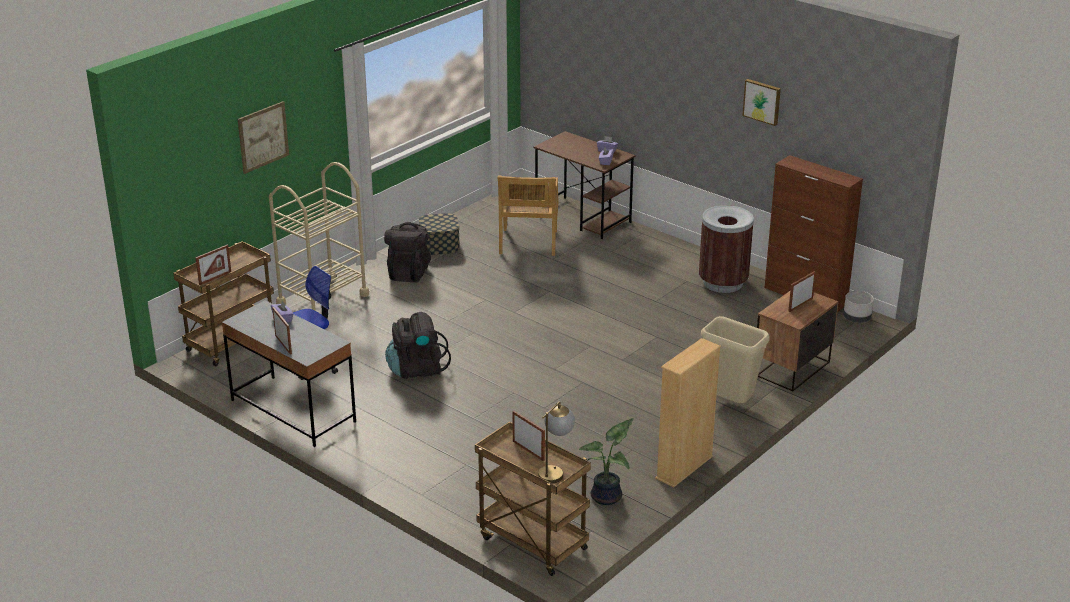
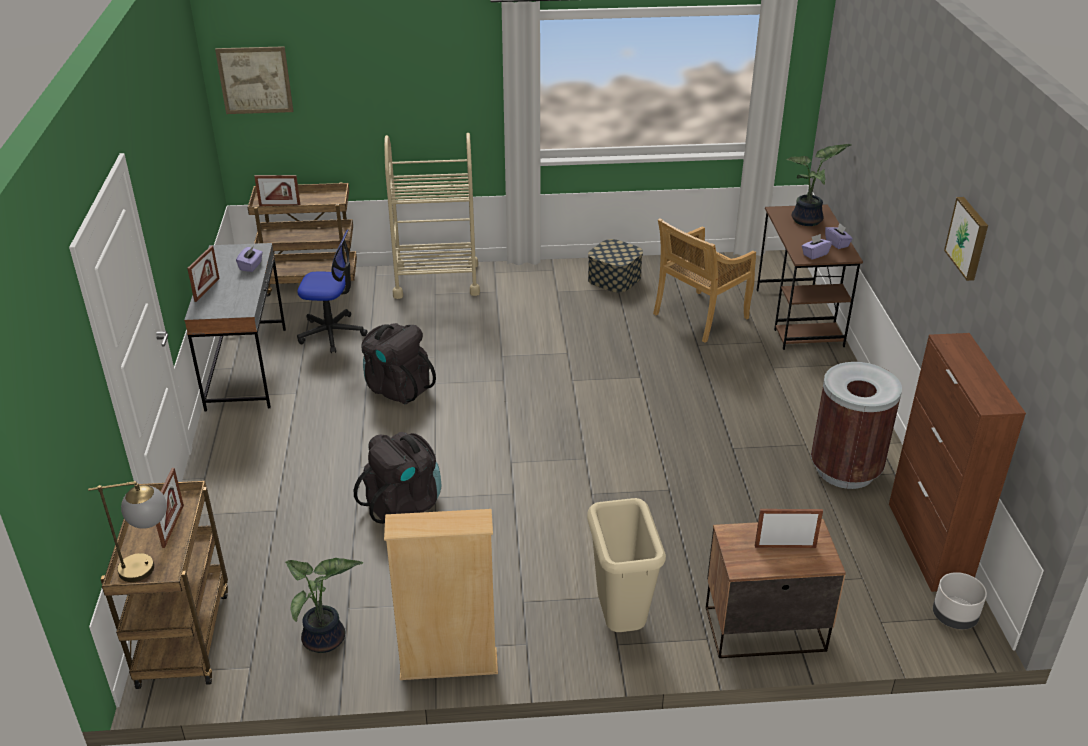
camera: 45 degrees right, 5 degrees up
picture [238,101,289,174] -> picture moved to [215,46,293,114]
black backpack [384,222,431,283] -> black backpack moved to [354,432,441,524]
none -> potted plant [786,144,852,226]

